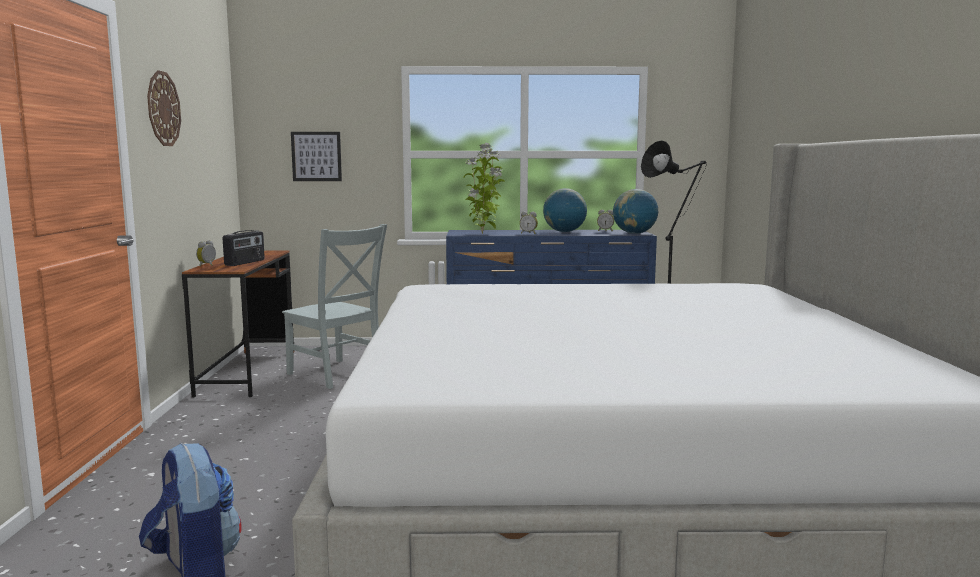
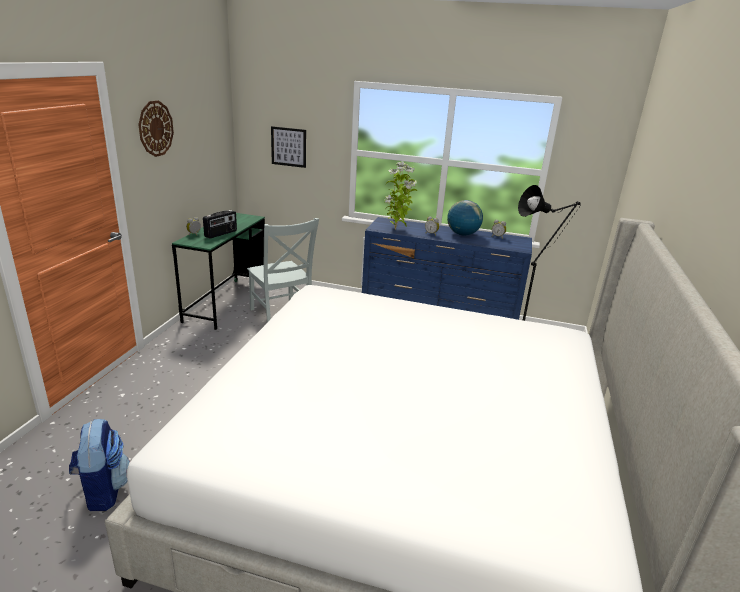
camera: 15 degrees right, 15 degrees up
brown desk [182,251,295,397] -> green desk [172,213,265,330]
globe [613,189,658,234] -> none

